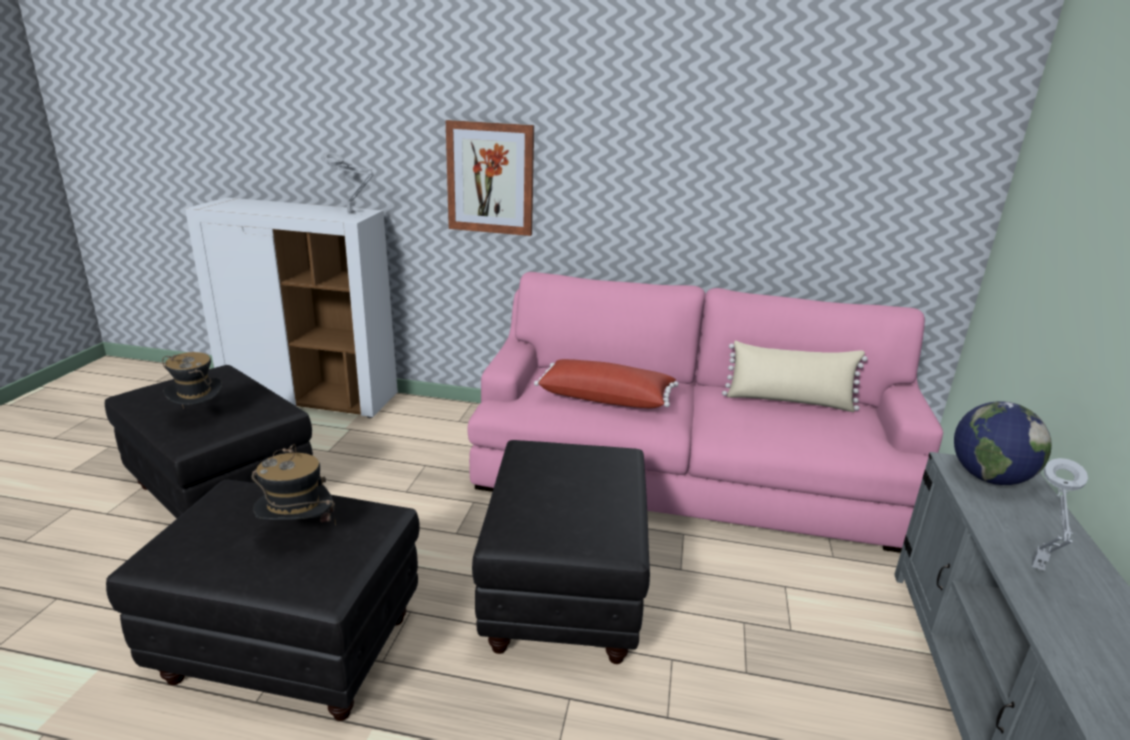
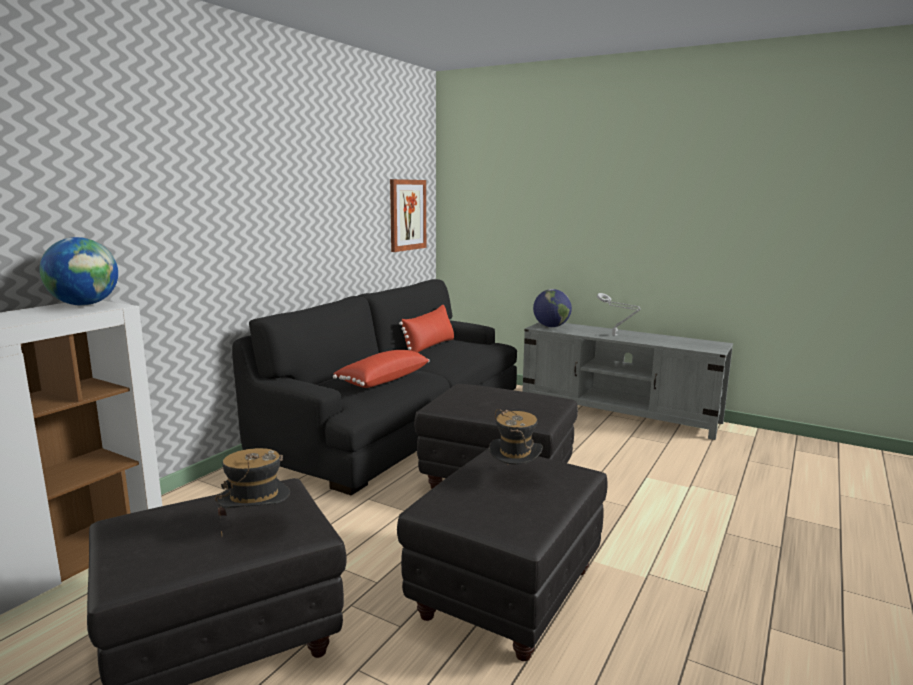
camera: 70 degrees left, 10 degrees down
grey table lamp [322,152,374,213] -> globe [39,237,118,306]
picture [446,120,534,236] -> picture moved to [390,179,426,252]
pink sofa [468,272,943,553] -> black sofa [232,279,517,495]
beige pillow [722,341,868,412] -> red pillow [399,305,454,353]

